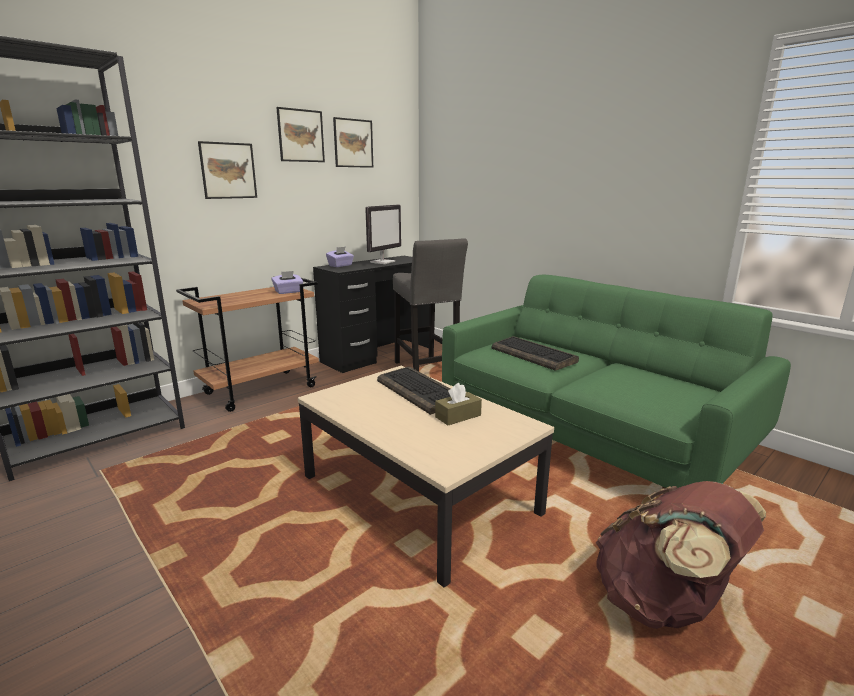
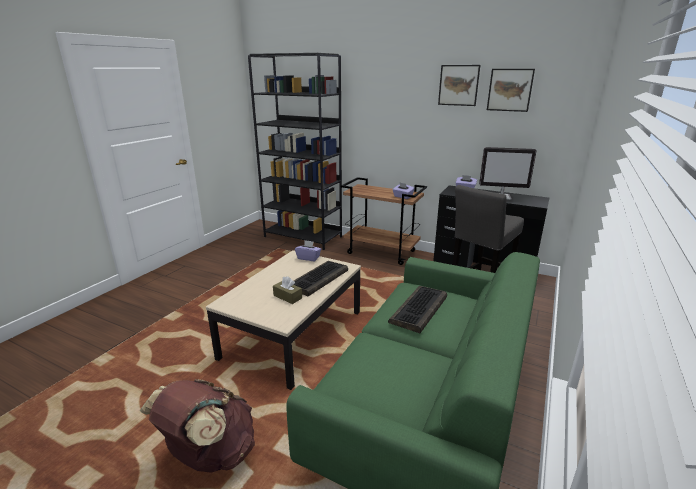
camera: 70 degrees right, 5 degrees up
picture [198,141,257,199] -> none
none -> purple tissue box [295,240,321,261]

